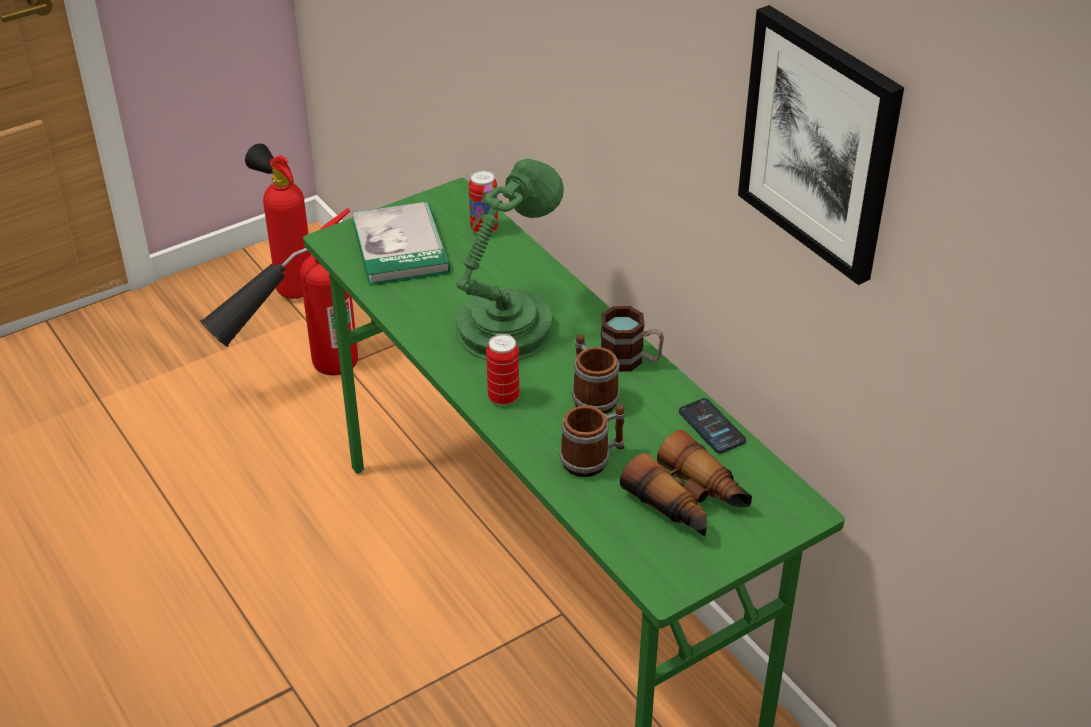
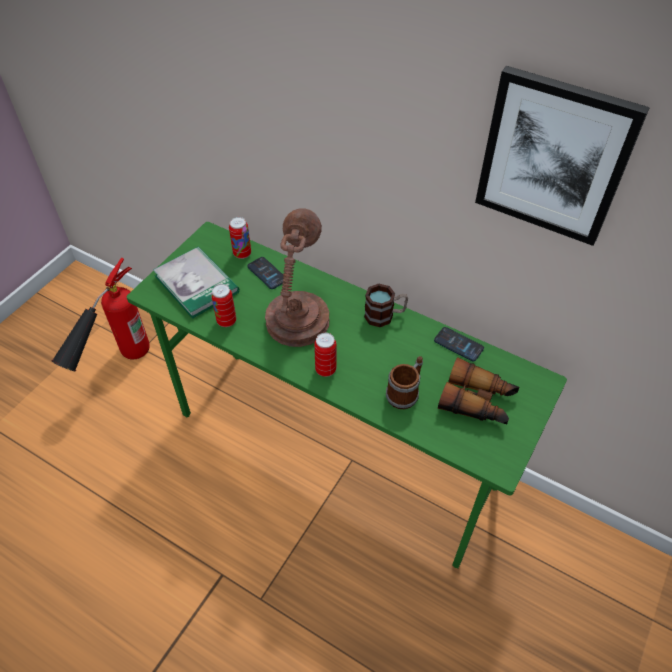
camera: 25 degrees left, 10 degrees up
fire extinguisher [245,143,311,299] -> none
green table lamp [456,159,564,360] -> brown table lamp [265,208,329,347]
mug [572,334,620,414] -> none
none -> can [211,284,236,327]
none -> phone [247,257,284,289]

